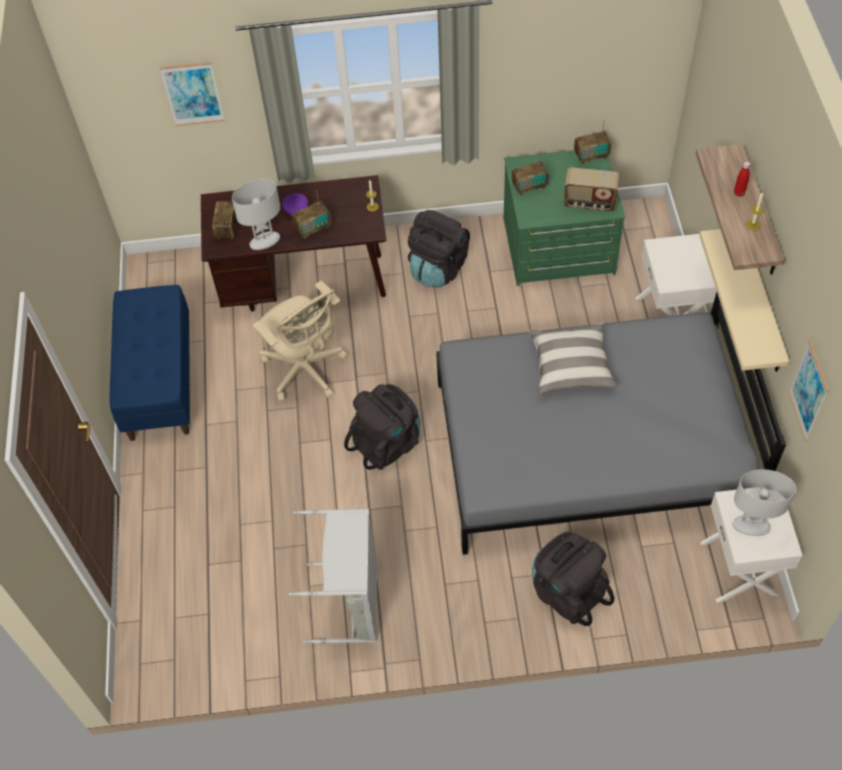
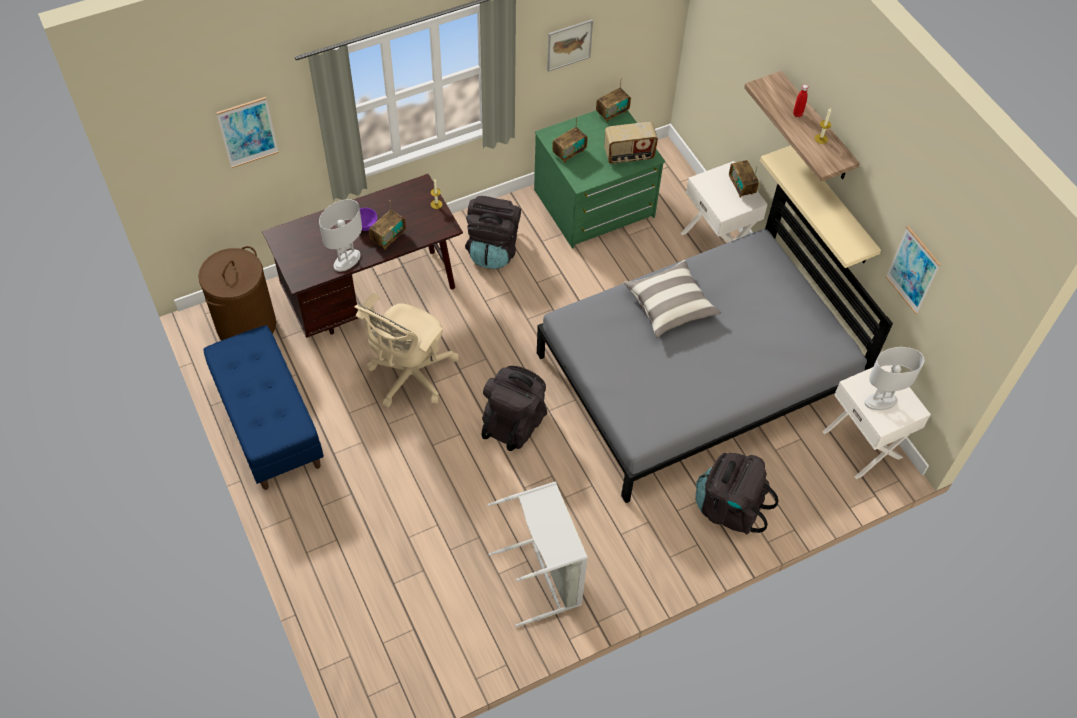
camera: 25 degrees left, 0 degrees up
radio [212,201,237,239] -> radio moved to [729,160,759,198]
beige office chair [253,281,348,402] -> beige office chair turned 90 degrees clockwise [354,293,459,407]
none -> brown laundry basket [198,246,276,341]
none -> picture [547,19,593,72]

